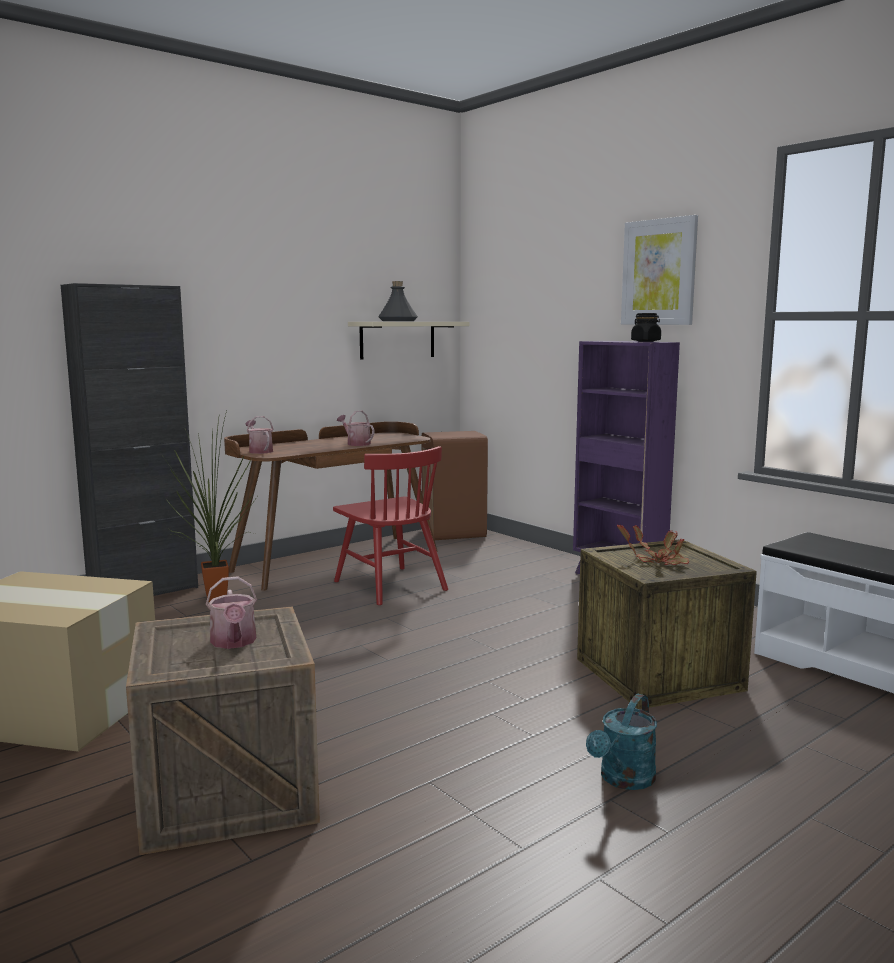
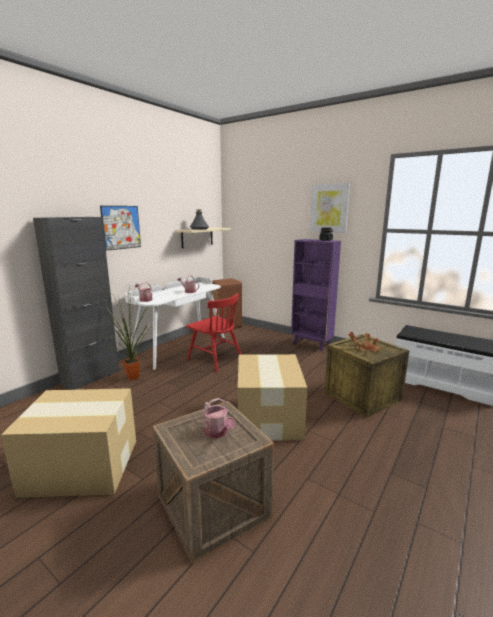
camera: 15 degrees left, 5 degrees up
brown desk [224,421,438,591] -> white desk [125,277,225,370]
turquoise watering can [586,694,657,790] -> none
none -> picture [100,206,141,251]
none -> cardboard box [238,354,307,440]

